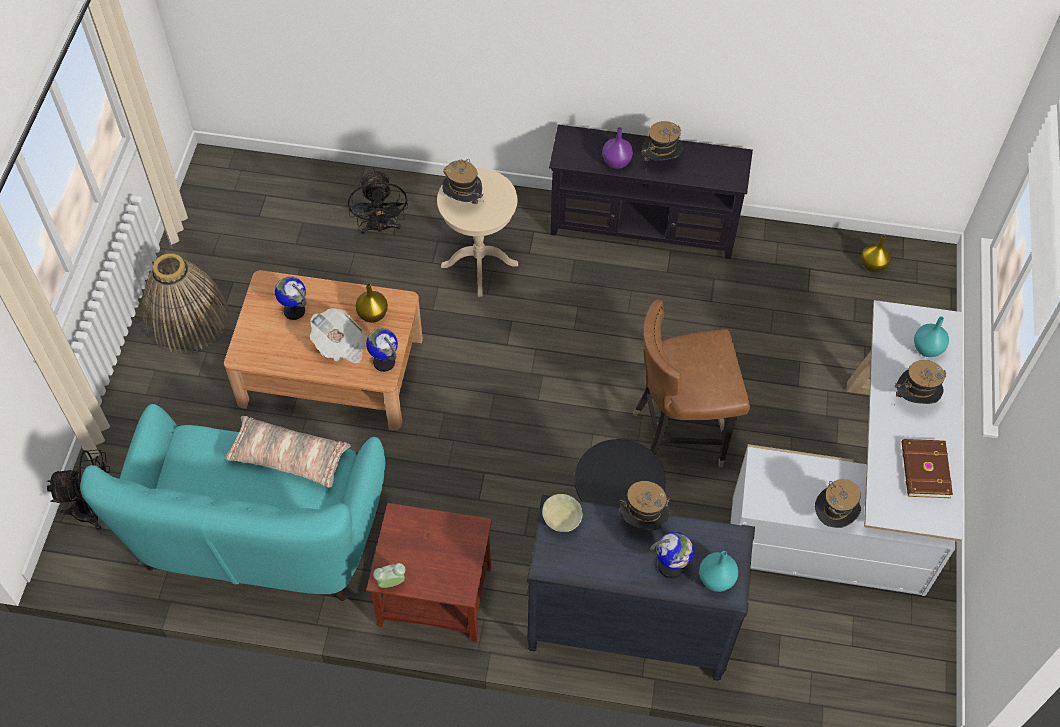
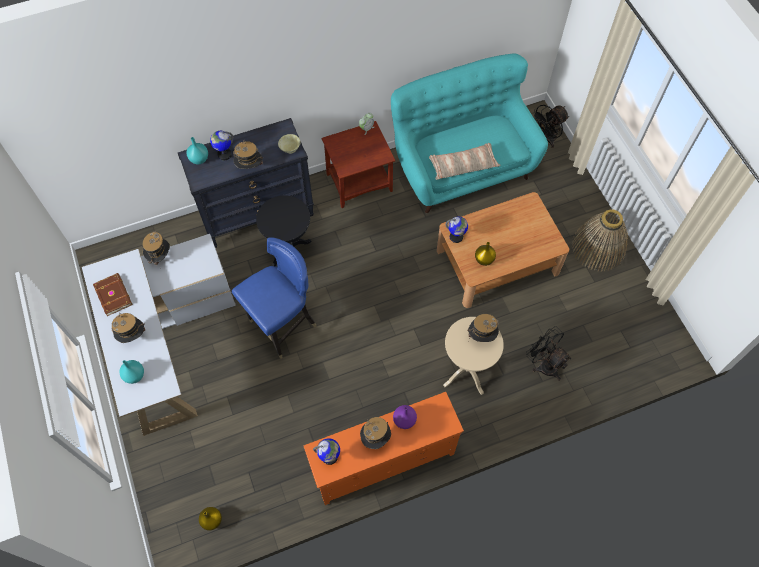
camera: 150 degrees right, 5 degrees up
globe [275,276,306,320] -> globe moved to [313,438,340,465]
newspaper [310,308,366,364] -> none
black tv stand [549,124,753,259] -> orange tv stand [304,392,464,505]
brown chair [633,299,750,468] -> blue chair [232,237,317,359]

